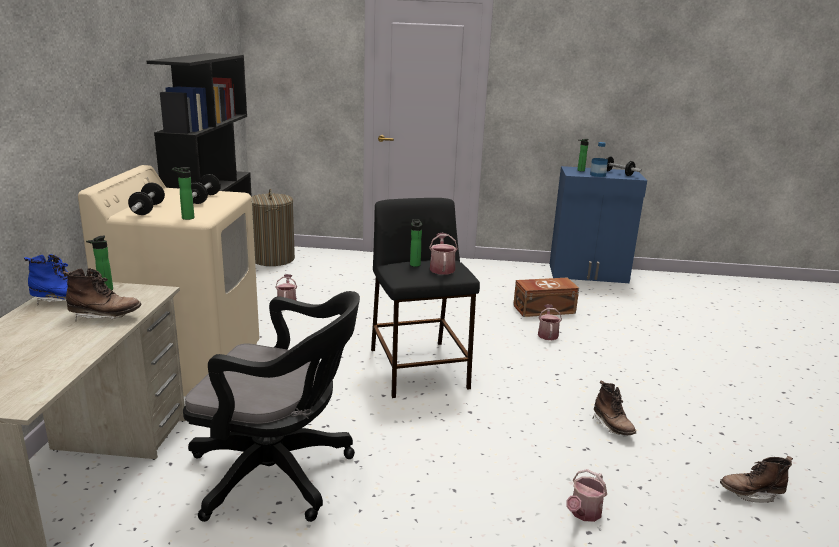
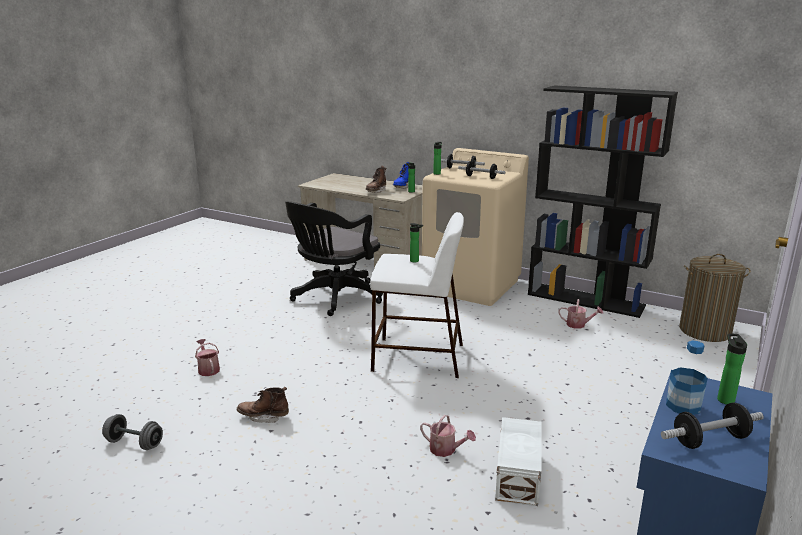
camera: 115 degrees right, 0 degrees up
black stool [371,198,480,398] -> white stool [370,212,464,378]
watering can [429,233,458,275] -> none
brown storage box [513,278,579,317] -> white storage box [495,417,542,506]
brown boot [720,456,793,503] -> grey dumbbell [102,414,163,450]

